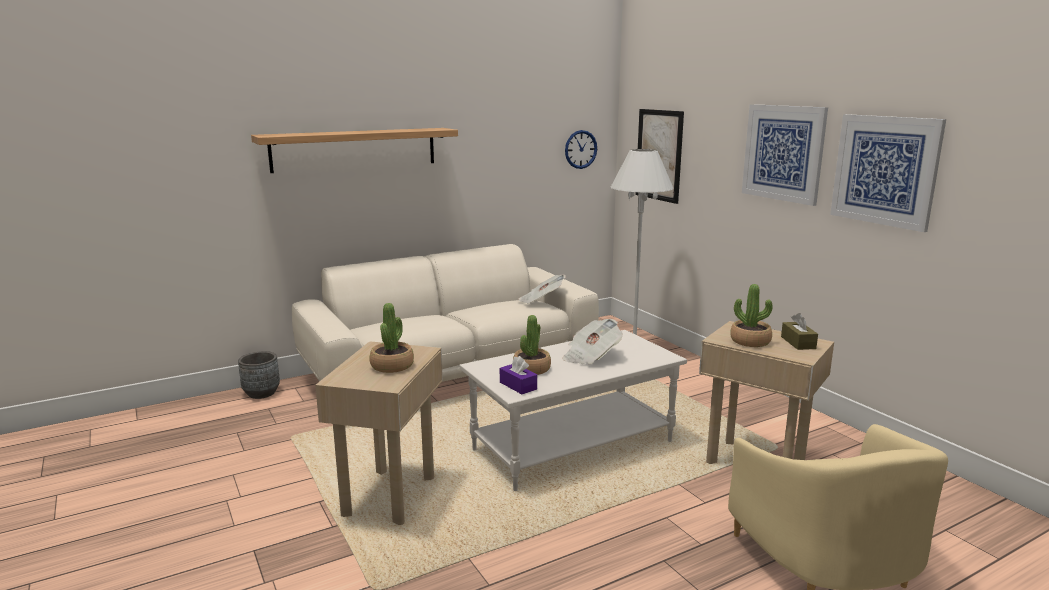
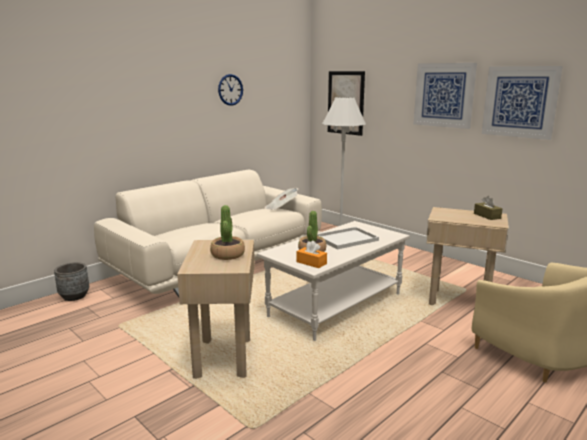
camera: 15 degrees left, 0 degrees up
shelf [251,128,458,173] -> none
purple tissue box [500,356,537,394] -> orange tissue box [297,240,327,268]
newspaper [562,319,623,365] -> white tray [317,227,379,249]
wall clock [565,130,597,169] -> wall clock moved to [218,74,243,106]
potted plant [730,284,772,347] -> none

